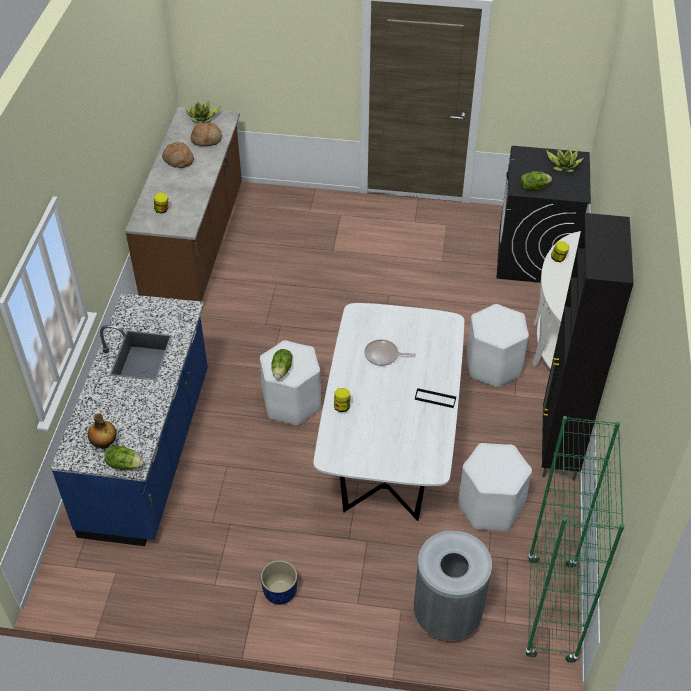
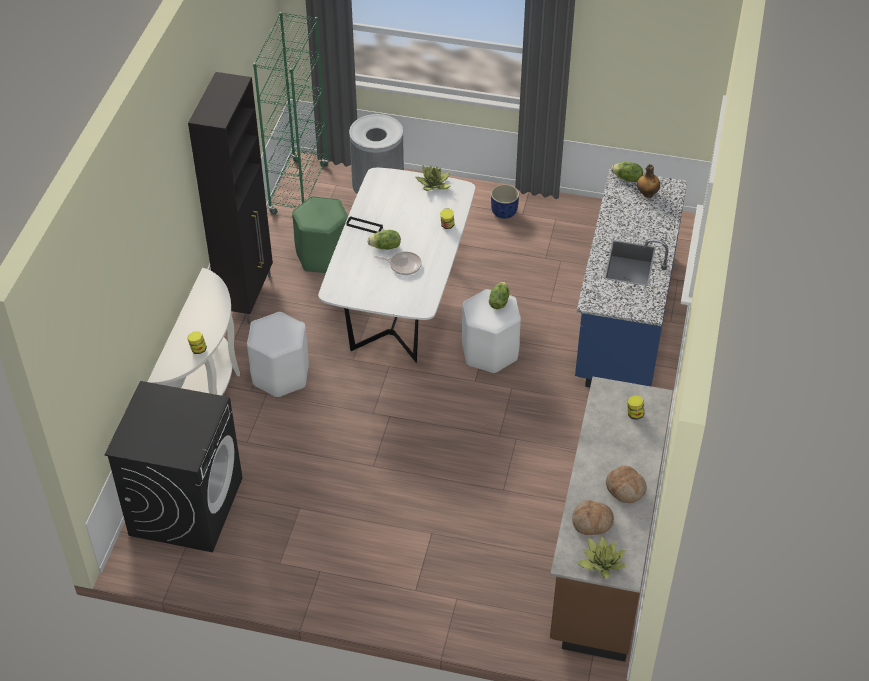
camera: 175 degrees left, 0 degrees up
white stool [458,443,532,531] -> green stool [292,196,348,273]
lettuce [520,171,552,191] -> lettuce moved to [367,230,401,250]
potted plant [546,147,583,173] -> potted plant moved to [416,165,451,191]

